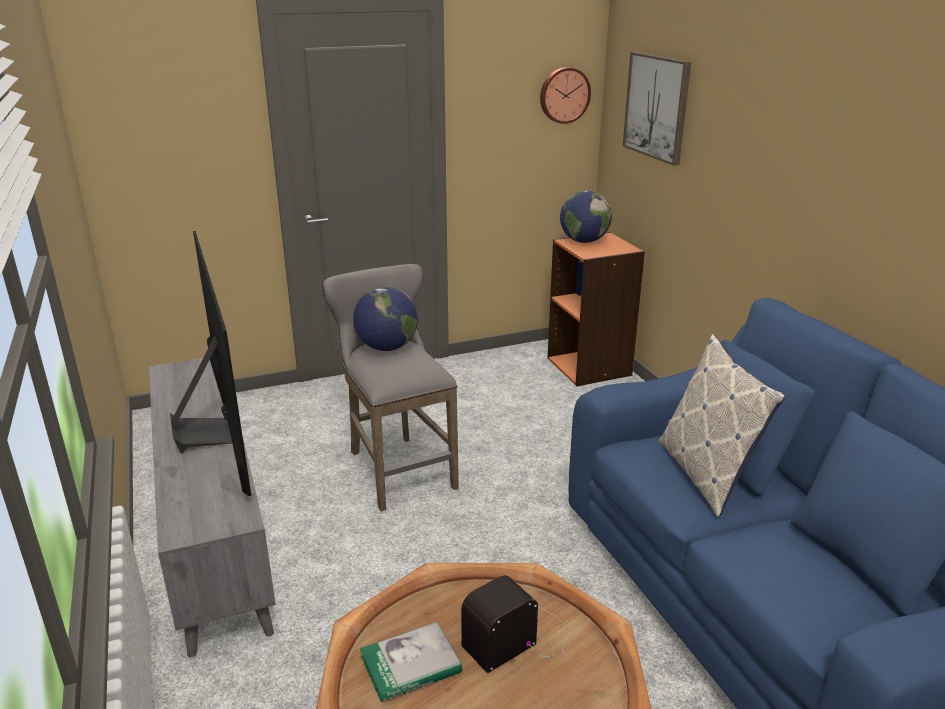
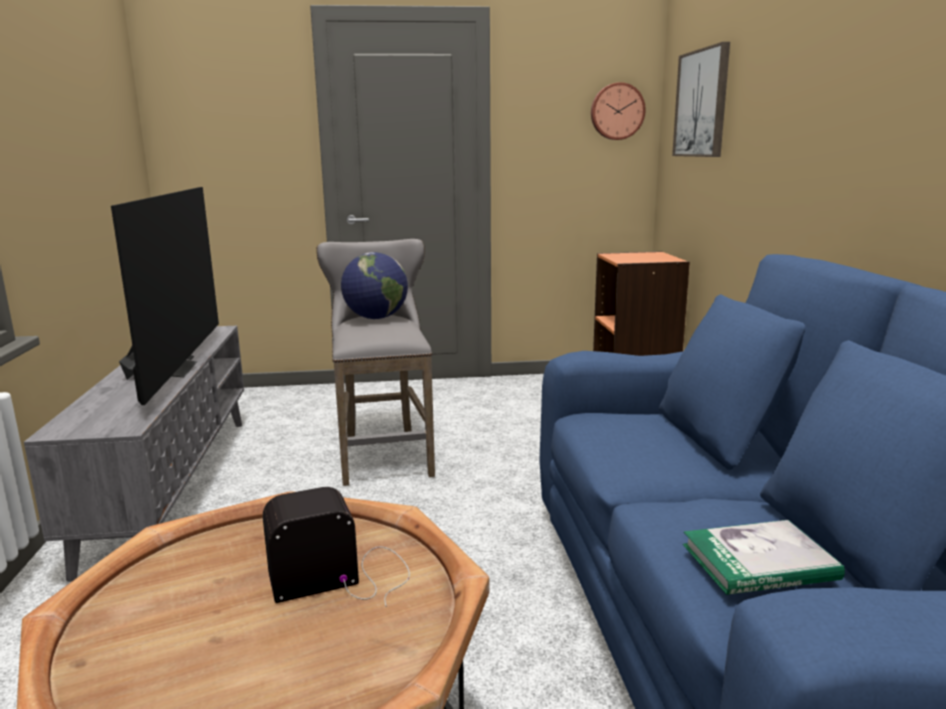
camera: 15 degrees right, 10 degrees down
book [360,622,462,702] -> book moved to [683,520,845,595]
globe [560,191,612,243] -> none
pillow [658,334,785,518] -> none

